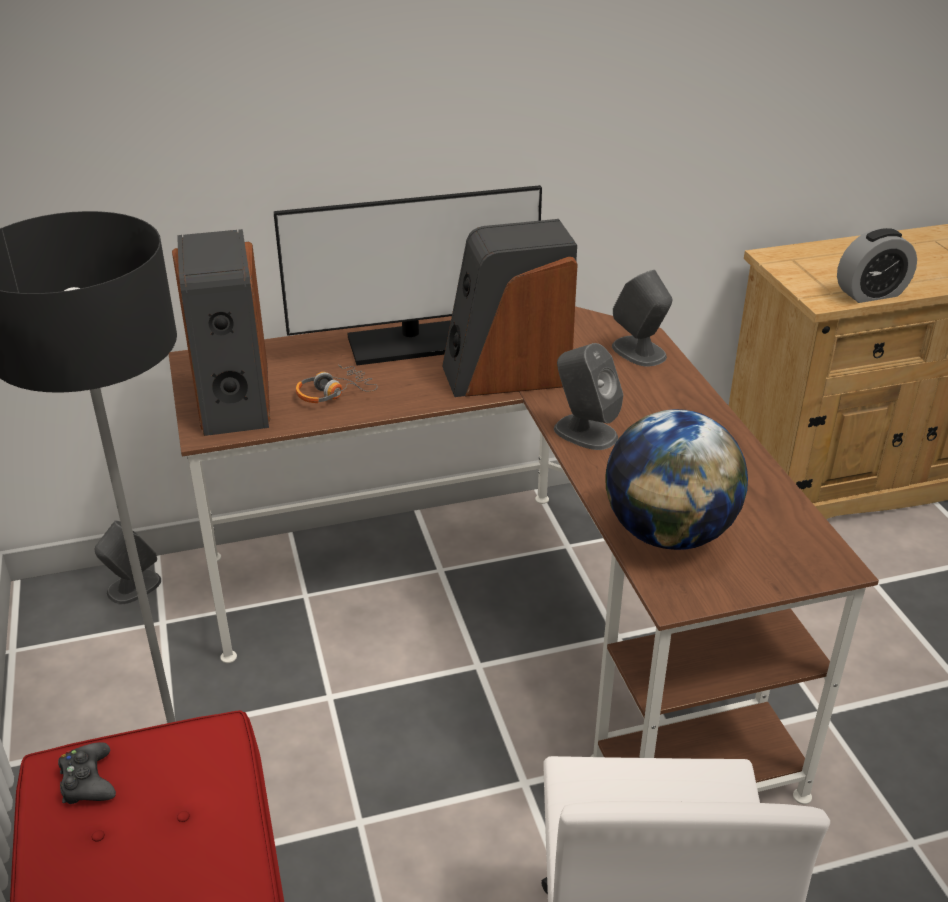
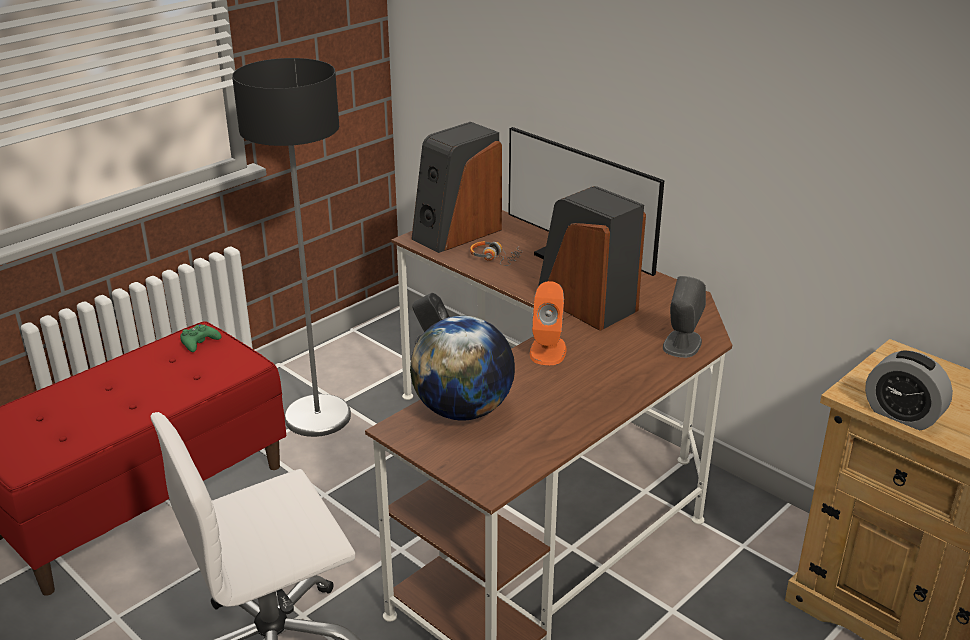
camera: 60 degrees right, 5 degrees down
black game controller [58,742,116,804] -> green game controller [180,324,221,352]
grey speaker [554,343,623,450] -> orange speaker [530,281,567,365]

